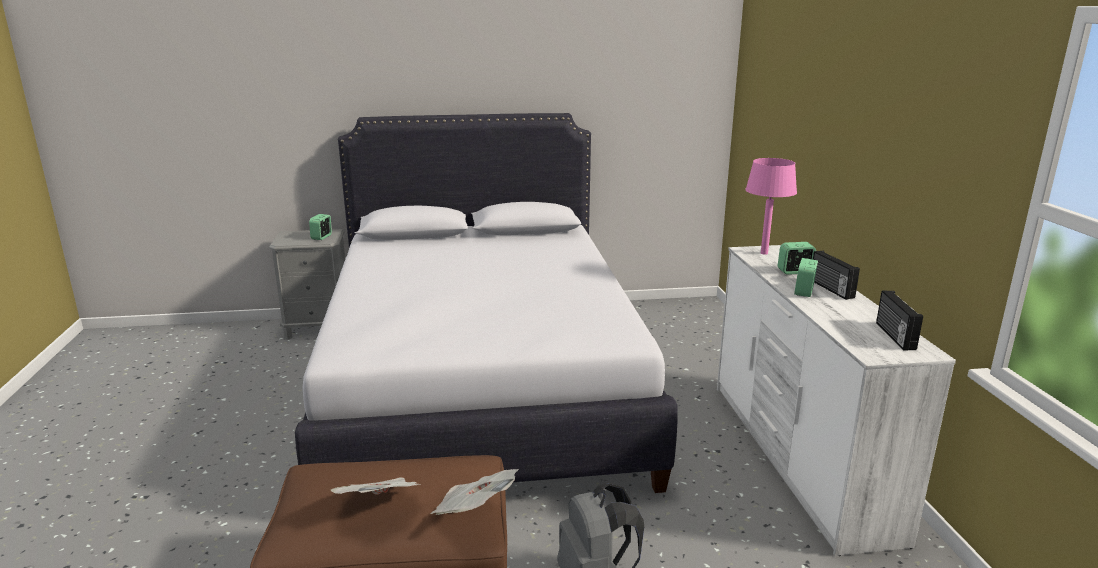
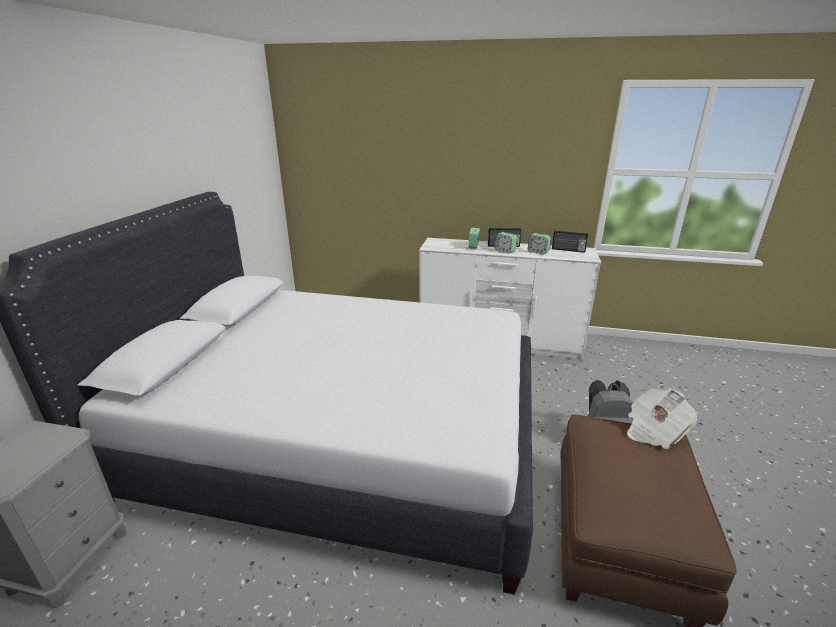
camera: 70 degrees left, 5 degrees up
alarm clock [309,214,332,240] -> alarm clock moved to [528,233,551,254]
newspaper [331,477,419,495] -> none
pink table lamp [745,158,797,255] -> none

